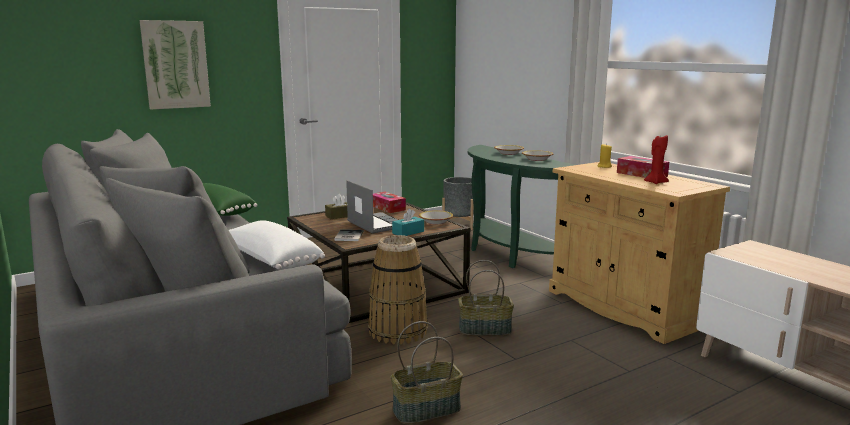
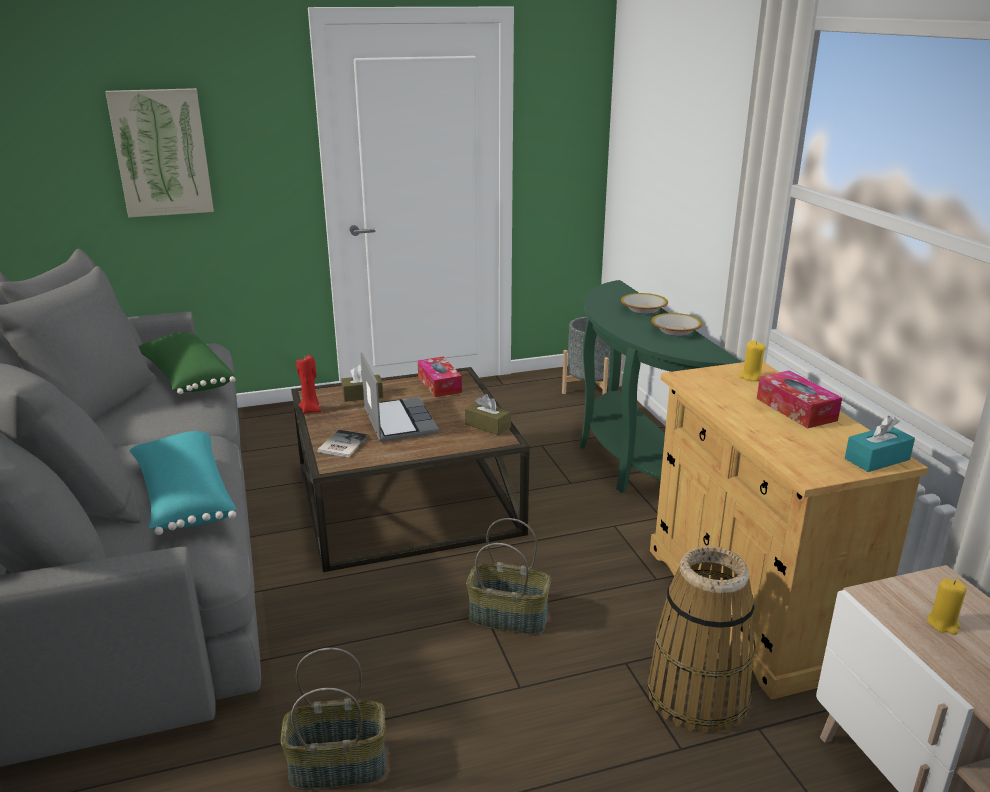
camera: 15 degrees right, 10 degrees up
white pillow [229,220,325,269] -> turquoise pillow [130,431,236,535]
basket [368,235,428,344] -> basket moved to [648,546,755,734]
turquoise tissue box [392,209,424,236] -> turquoise tissue box moved to [845,416,915,472]
bowl [419,210,453,224] -> brown tissue box [465,394,511,435]
red candle [644,134,669,184] -> red candle moved to [296,355,321,414]
none -> yellow candle [927,578,967,635]

